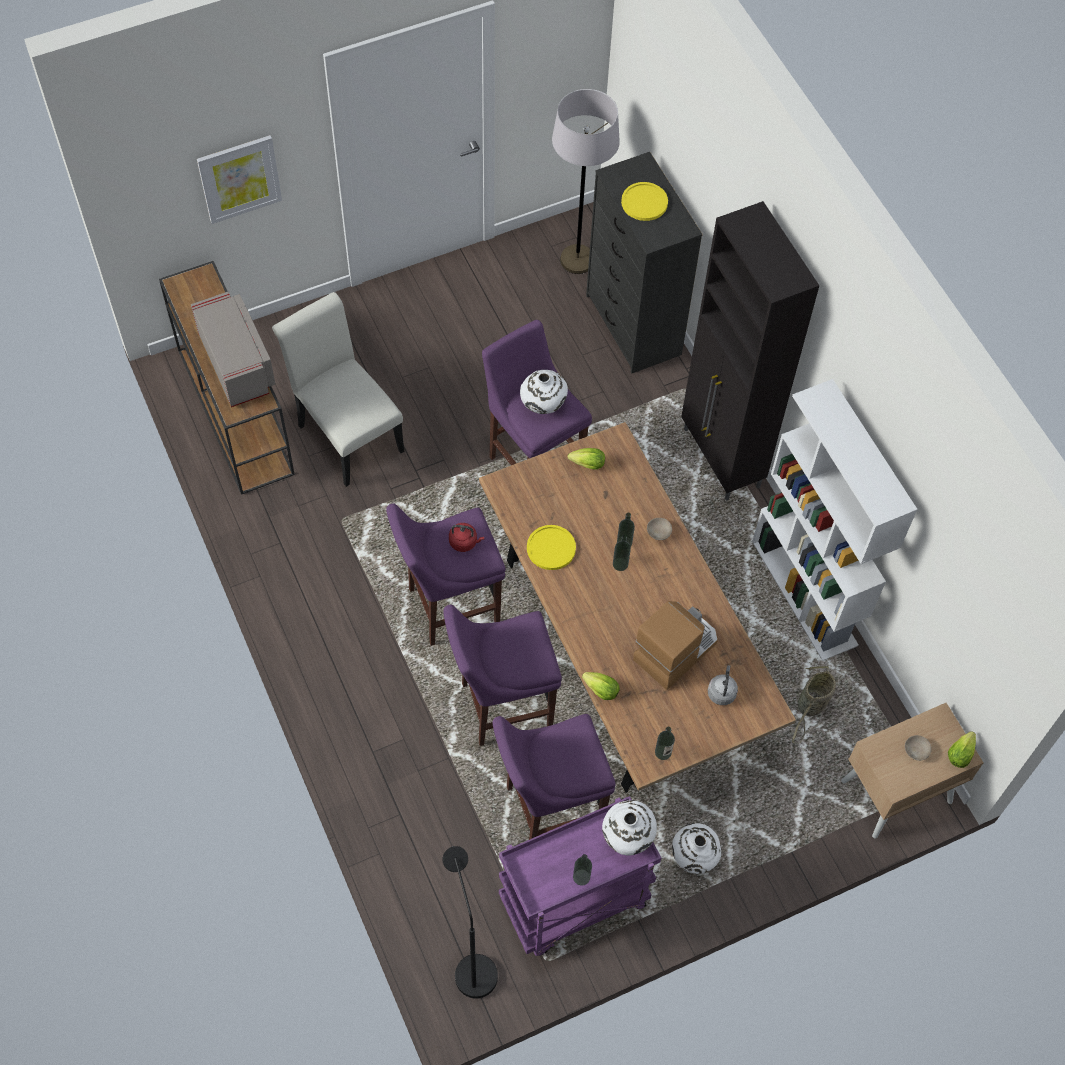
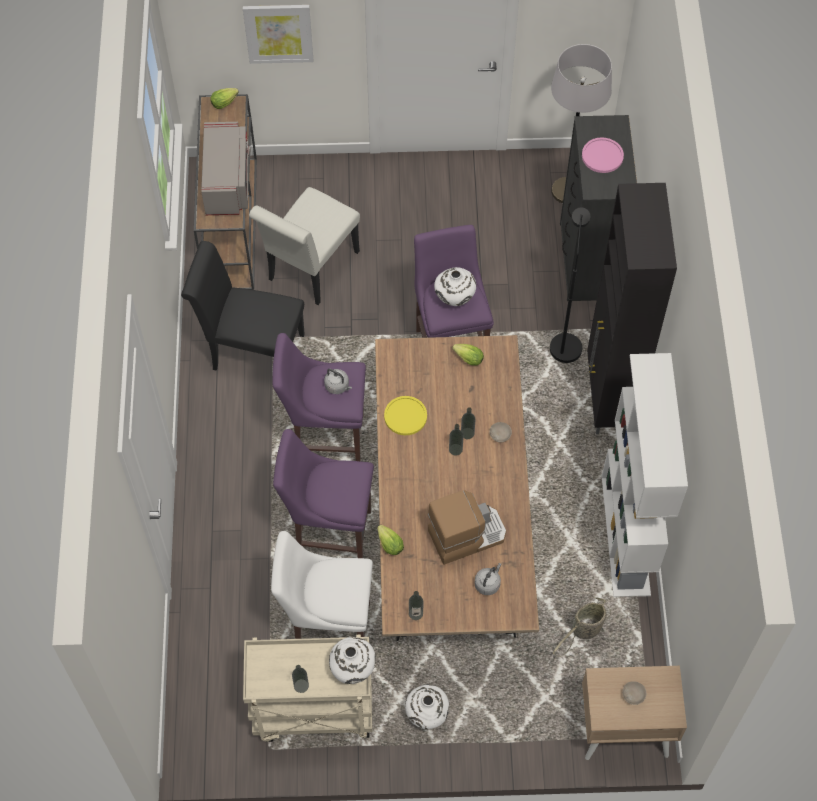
camera: 25 degrees right, 0 degrees up
white chair [272,292,404,487] -> white chair turned 135 degrees counterclockwise [249,187,360,305]
black floor lamp [443,846,498,999] -> black floor lamp moved to [550,207,591,363]
red kettle [449,523,484,552] -> grey kettle [324,369,352,394]
purple stool [493,714,616,840] -> white stool [271,531,373,639]
purple cart [499,796,661,956] -> beige cart [243,635,372,742]
yellow plate [621,182,668,221] -> pink plate [582,137,624,173]
lettuce [948,731,976,768] -> lettuce moved to [210,88,239,109]
none -> black chair [181,241,305,371]

